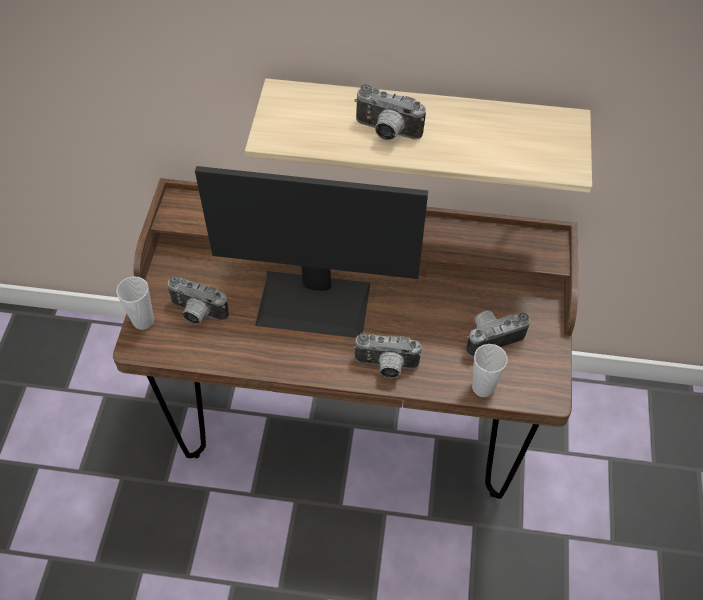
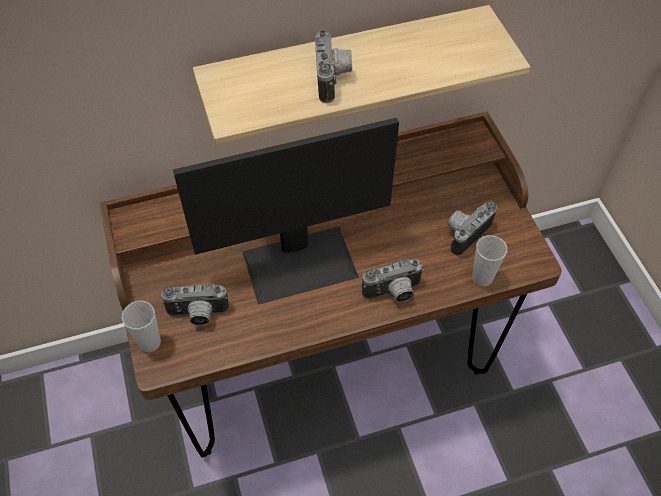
camera: 25 degrees left, 0 degrees up
camera [355,84,426,140] -> camera turned 90 degrees counterclockwise [315,30,352,103]

